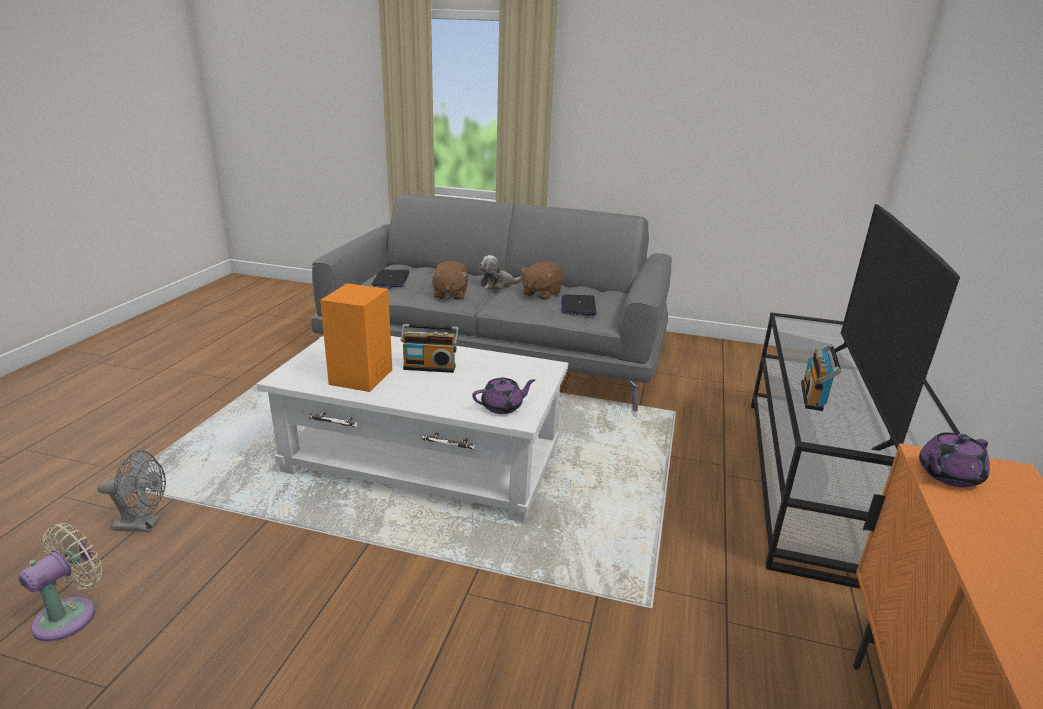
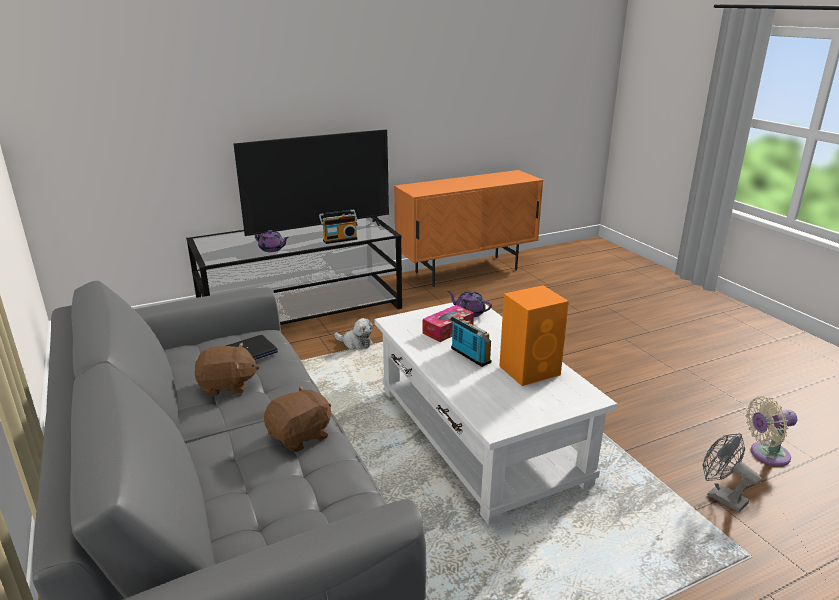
camera: 130 degrees left, 0 degrees up
laptop [371,270,409,287] -> none
plush toy [479,255,522,290] -> plush toy moved to [334,318,373,350]
purple teapot [919,432,990,487] -> purple teapot moved to [255,230,289,252]
none -> tissue box [423,305,474,342]

